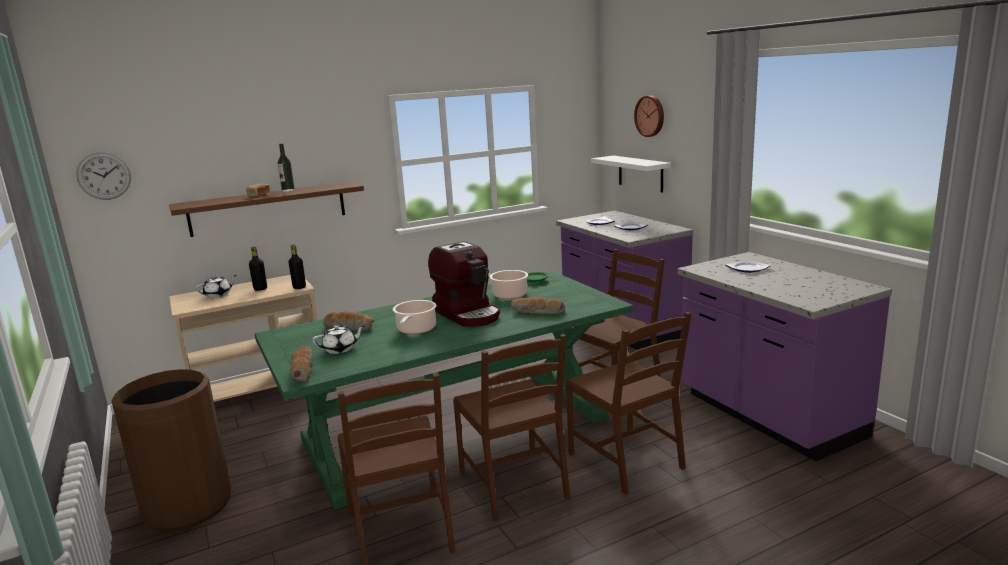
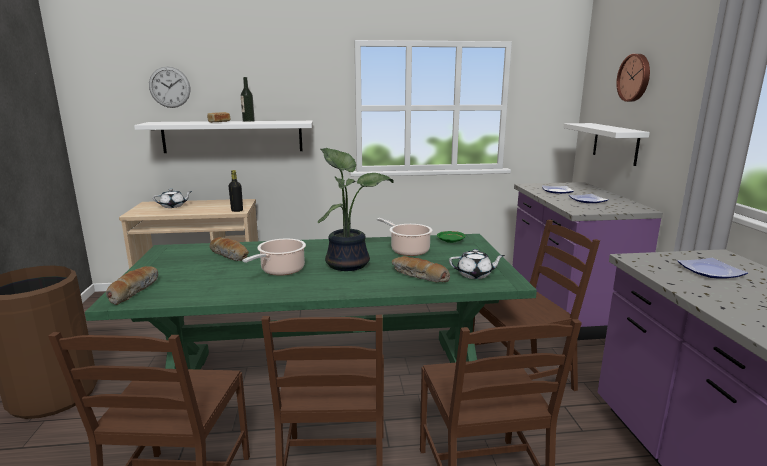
camera: 20 degrees right, 0 degrees up
wall clock [76,152,131,200] -> wall clock moved to [149,66,190,108]
brown shelf [169,181,364,237] -> white shelf [134,121,313,153]
black bottle [249,247,267,291] -> none
white teapot [312,325,365,354] -> white teapot moved to [449,249,505,279]
coffee machine [428,241,500,327] -> potted plant [318,148,394,271]

